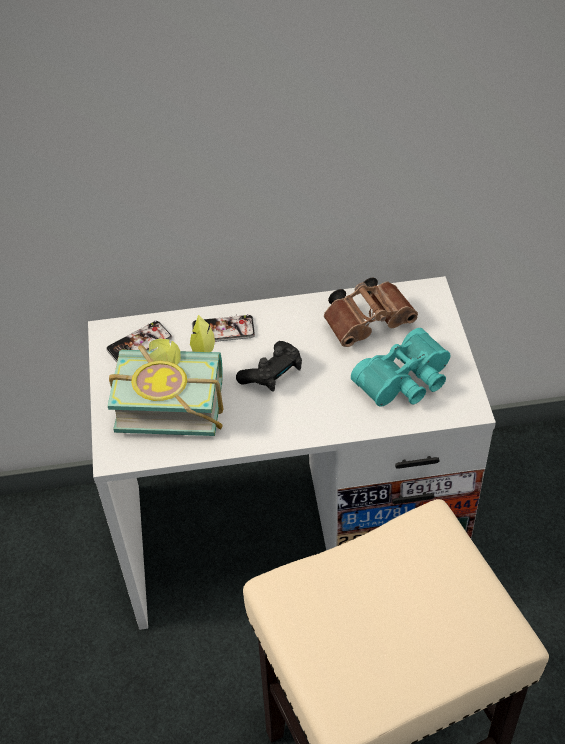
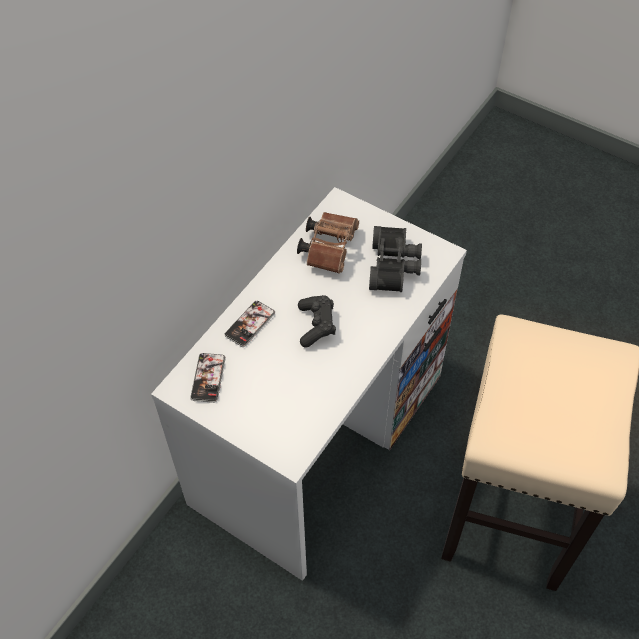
camera: 50 degrees left, 5 degrees up
book [108,315,223,436] -> none
turquoise binoculars [351,328,450,407] -> black binoculars [369,226,422,292]

